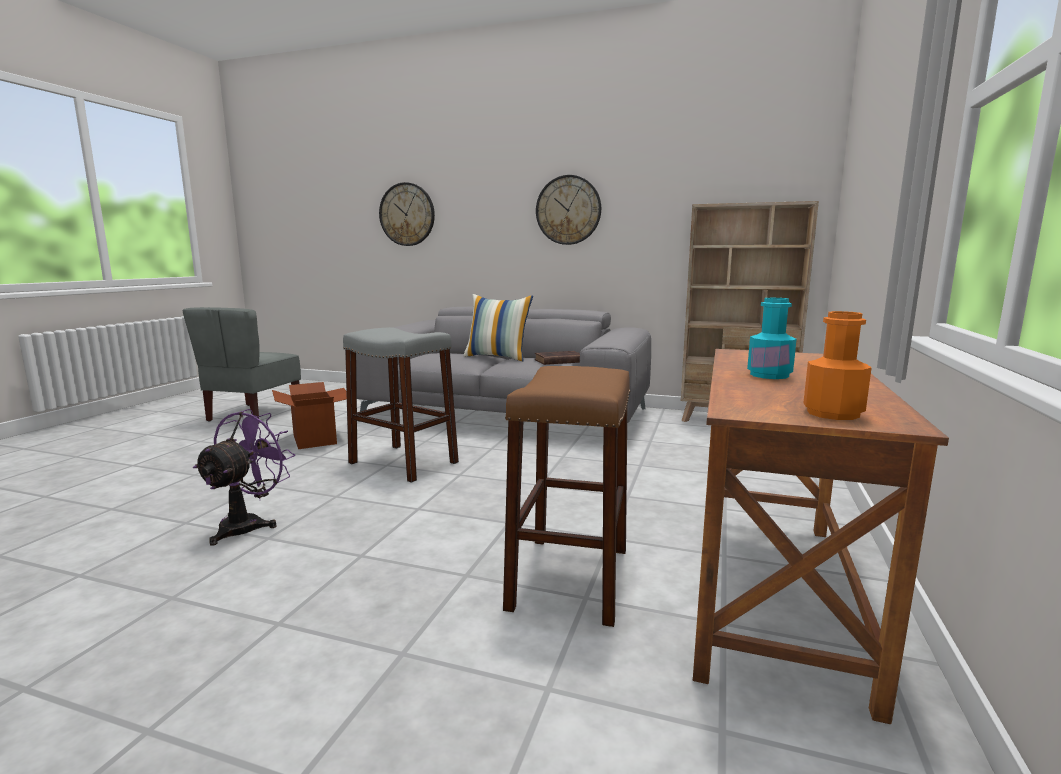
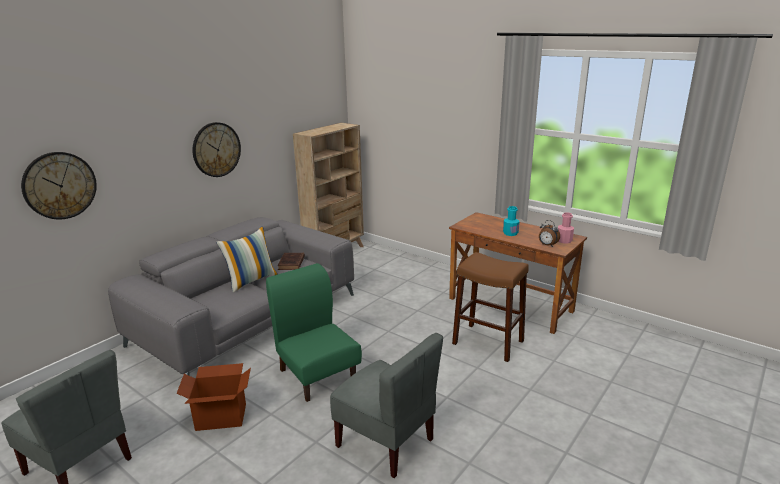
camera: 70 degrees left, 10 degrees up
purple fan [193,409,295,546] -> grey chair [330,333,443,478]
grey stool [343,327,459,483] -> green chair [266,263,362,402]
orange bottle [803,311,872,420] -> pink bottle [558,212,574,243]
none -> alarm clock [539,220,560,247]

